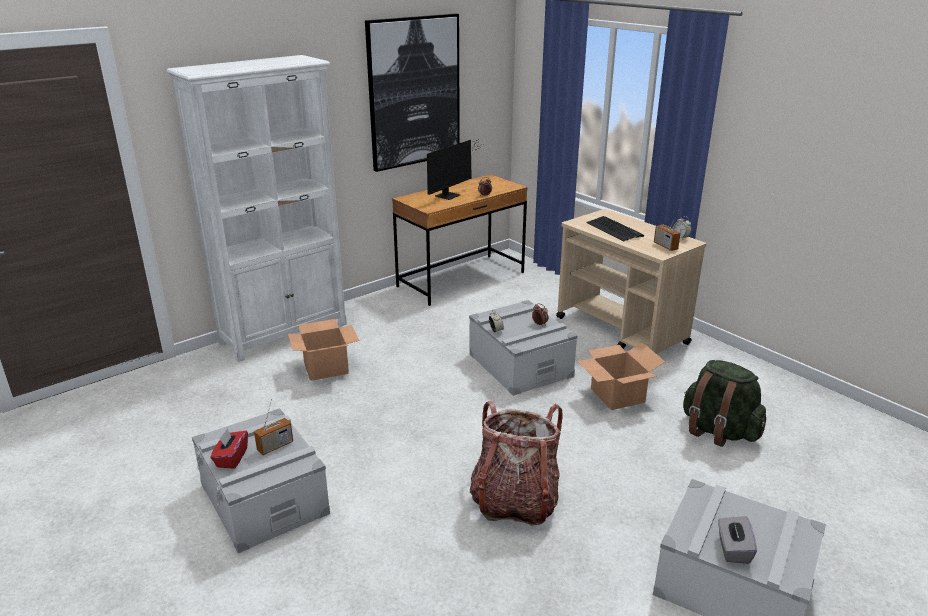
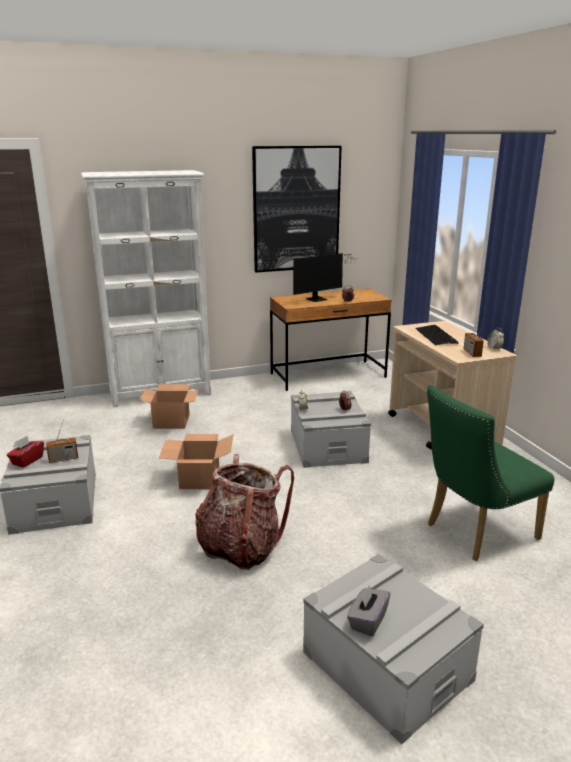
camera: 20 degrees right, 5 degrees down
cardboard box [577,342,665,410] -> cardboard box moved to [159,434,234,489]
green backpack [683,360,766,447] -> green chair [427,385,554,561]

